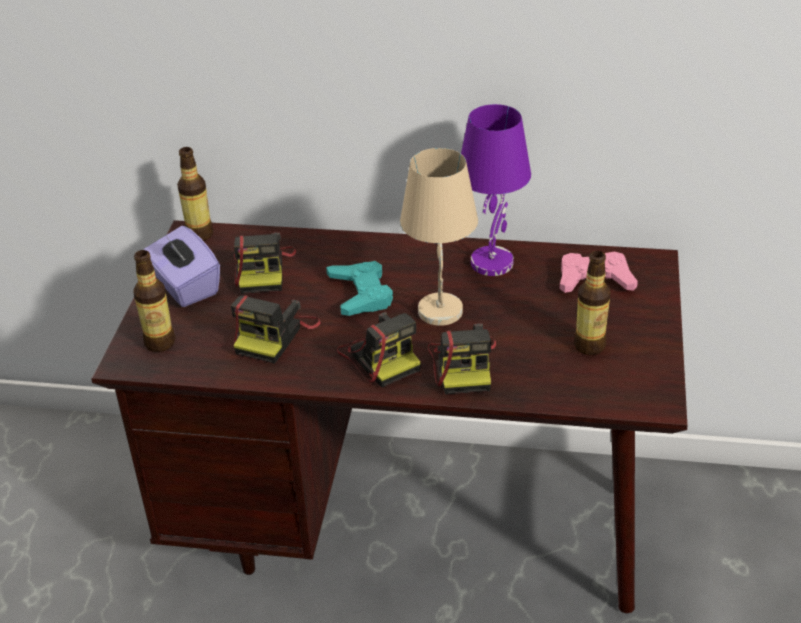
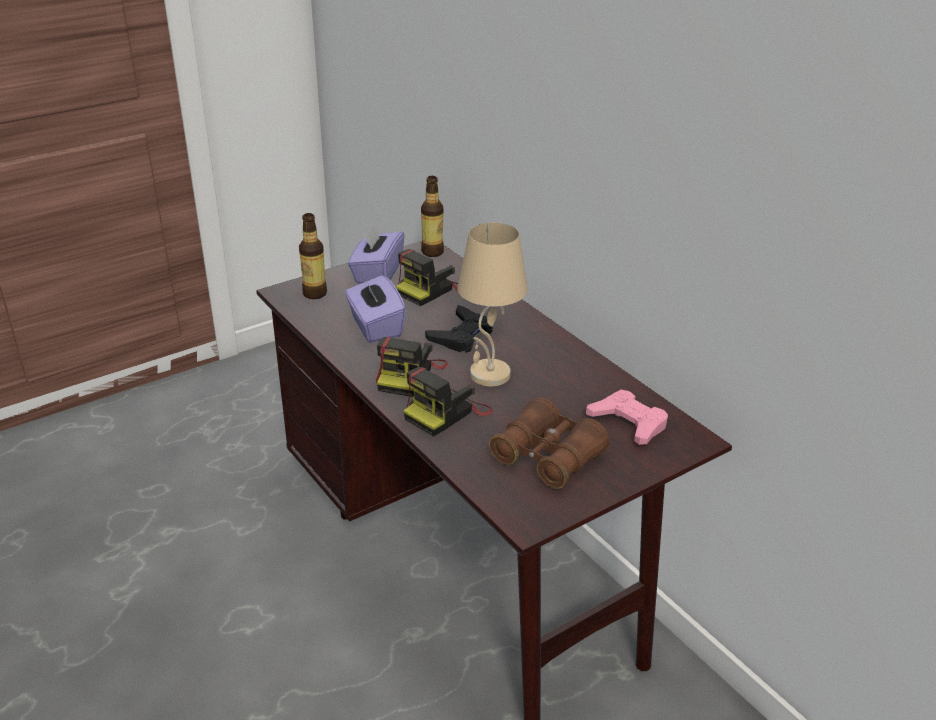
camera: 45 degrees right, 5 degrees down
camera [231,296,321,364] -> purple tissue box [345,275,406,343]
turquoise game controller [326,261,393,316] -> black game controller [425,305,493,353]
purple table lamp [461,104,531,276] -> none
bottle [574,251,611,355] -> brown binoculars [489,397,609,489]

